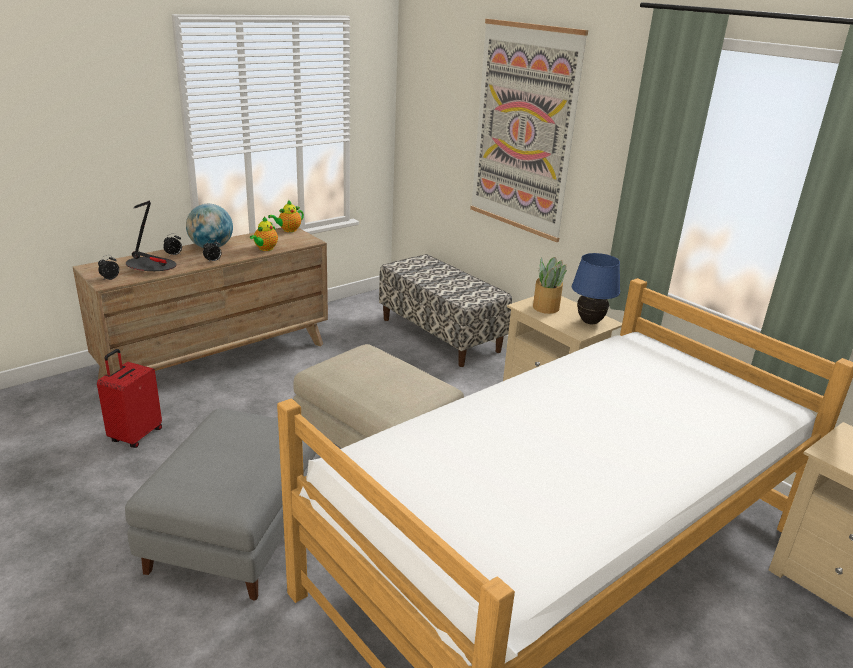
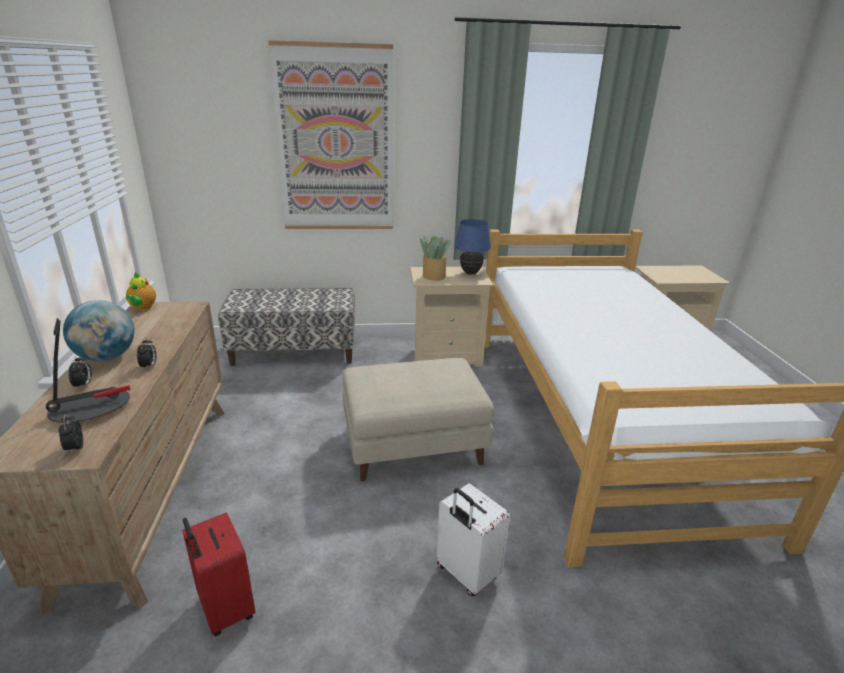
camera: 55 degrees left, 0 degrees up
grey ottoman [125,409,321,601] -> white suitcase [436,483,510,596]
teapot [250,217,278,251] -> none

